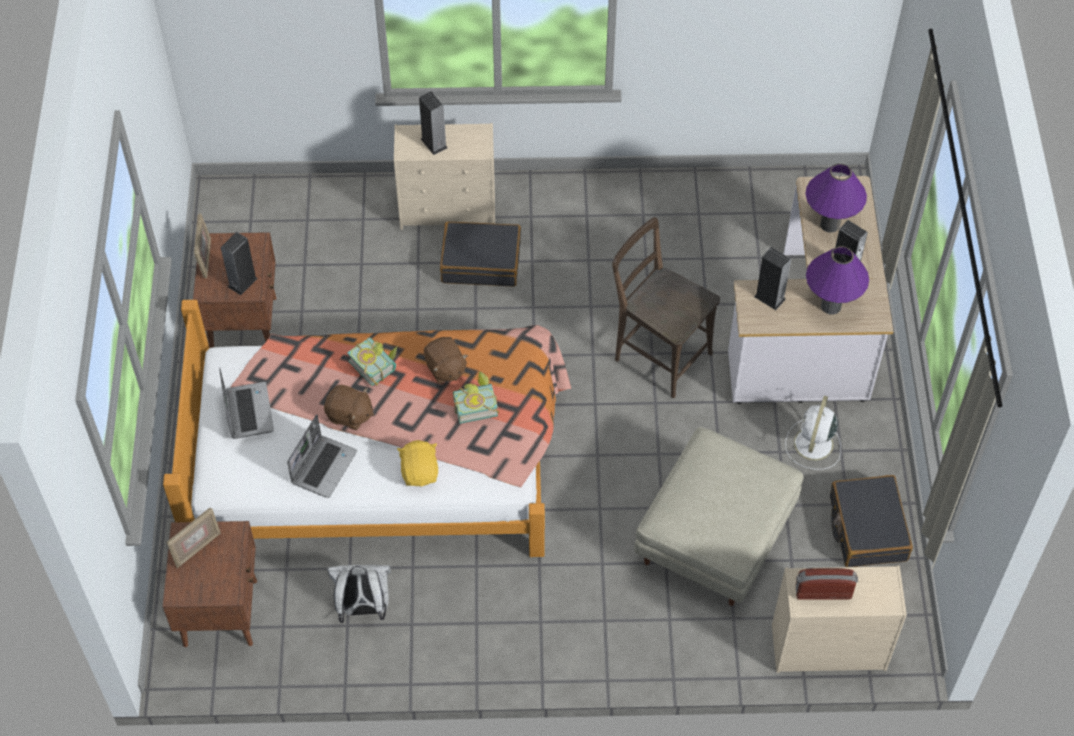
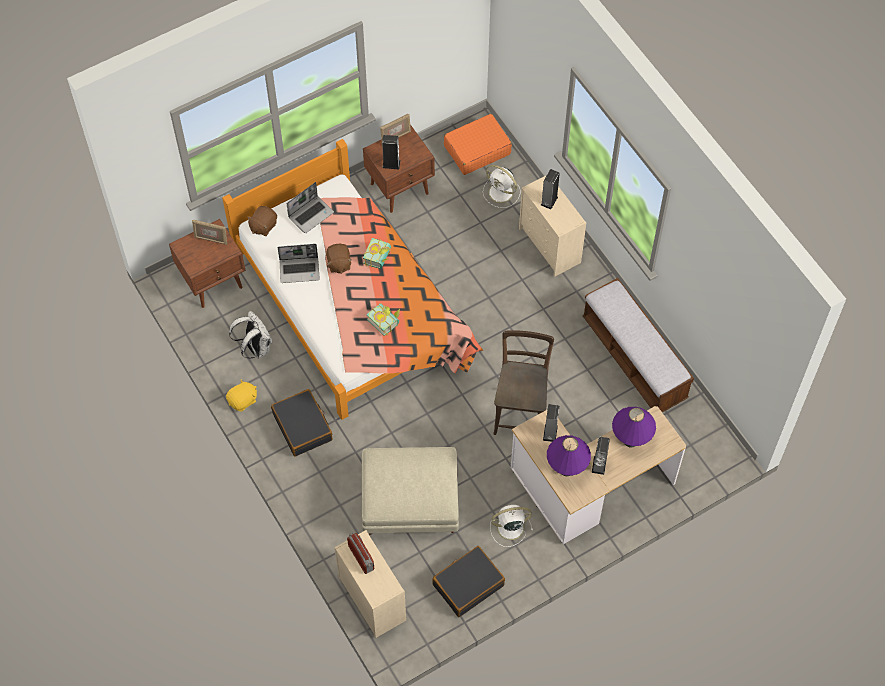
camera: 60 degrees right, 5 degrees up
yellow plush toy [397,440,438,487] -> yellow plush toy moved to [226,379,257,412]
brown plush toy [424,337,468,384] -> brown plush toy moved to [247,206,277,236]
black suitcase [440,222,521,286] -> black suitcase moved to [271,389,332,457]
none -> orange suitcase [444,114,512,175]
none -> white fan [483,165,520,208]
none -> bench [582,278,694,412]

